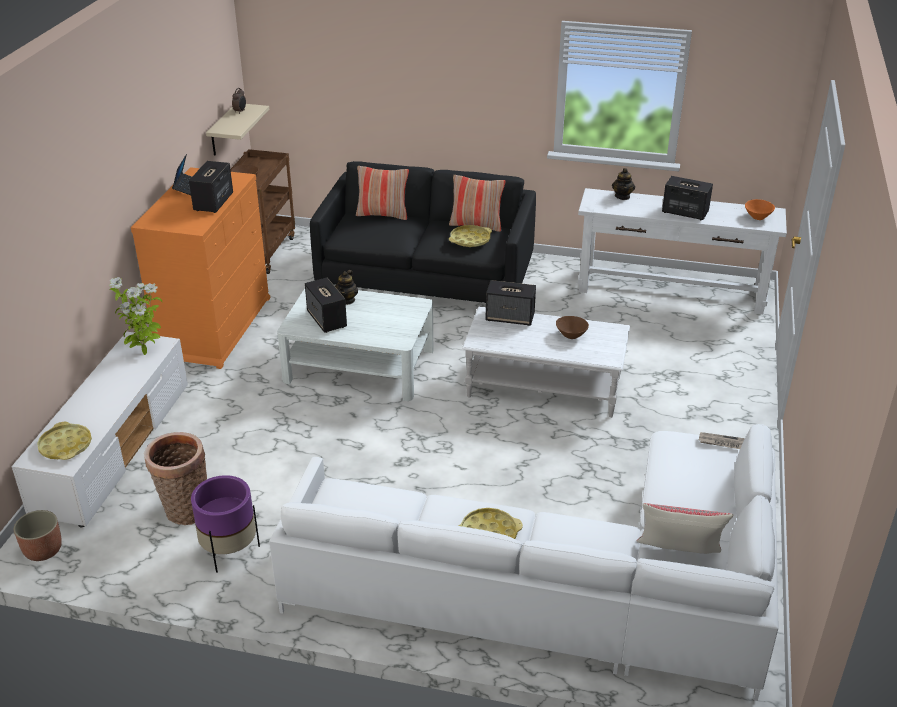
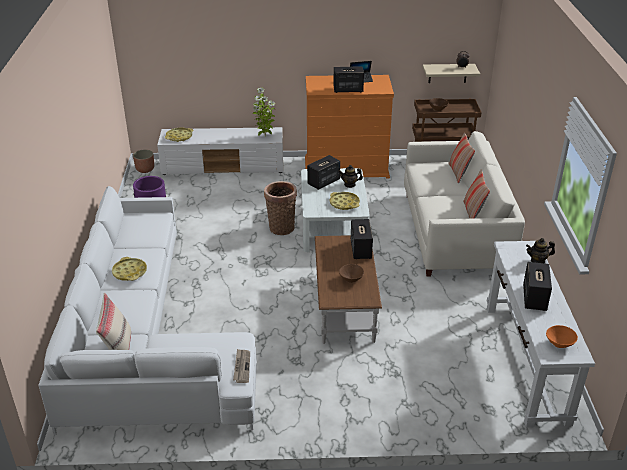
camera: 75 degrees right, 0 degrees up
basket [144,432,207,525] -> basket moved to [264,181,297,235]
black sofa [310,161,536,303] -> white sofa [404,131,525,277]
yellow tray [449,225,492,247] -> yellow tray moved to [330,192,360,210]
white coffee table [462,307,630,418] -> brown coffee table [315,235,382,344]

